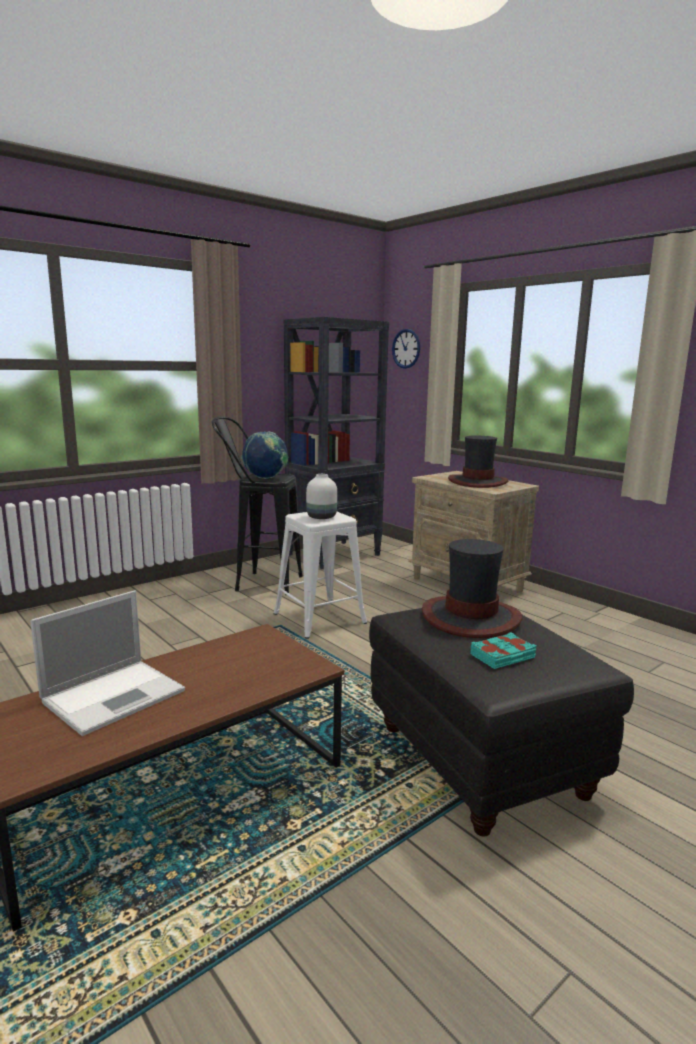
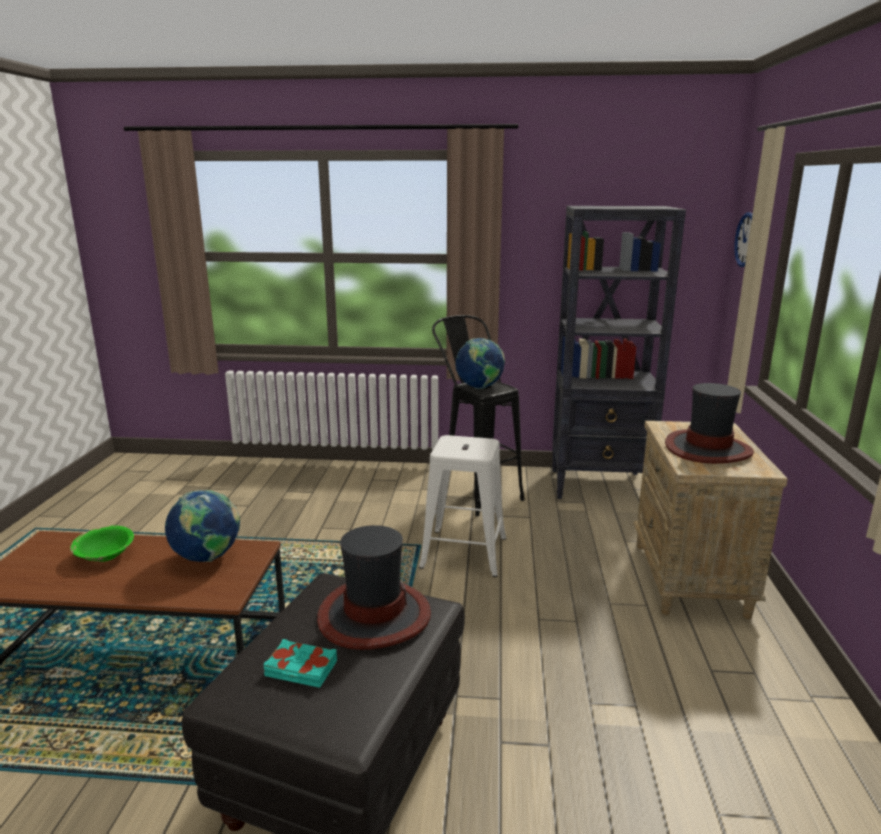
camera: 45 degrees right, 5 degrees up
laptop [30,590,185,736] -> green bowl [70,526,134,562]
white vase [306,474,337,519] -> none
none -> globe [165,490,240,562]

